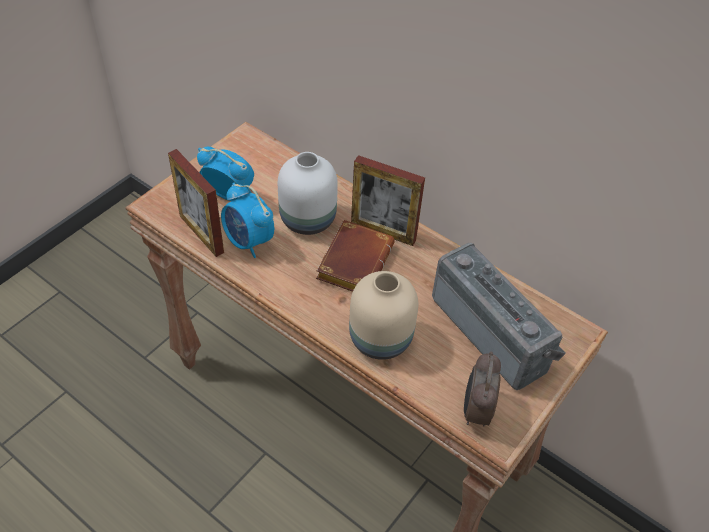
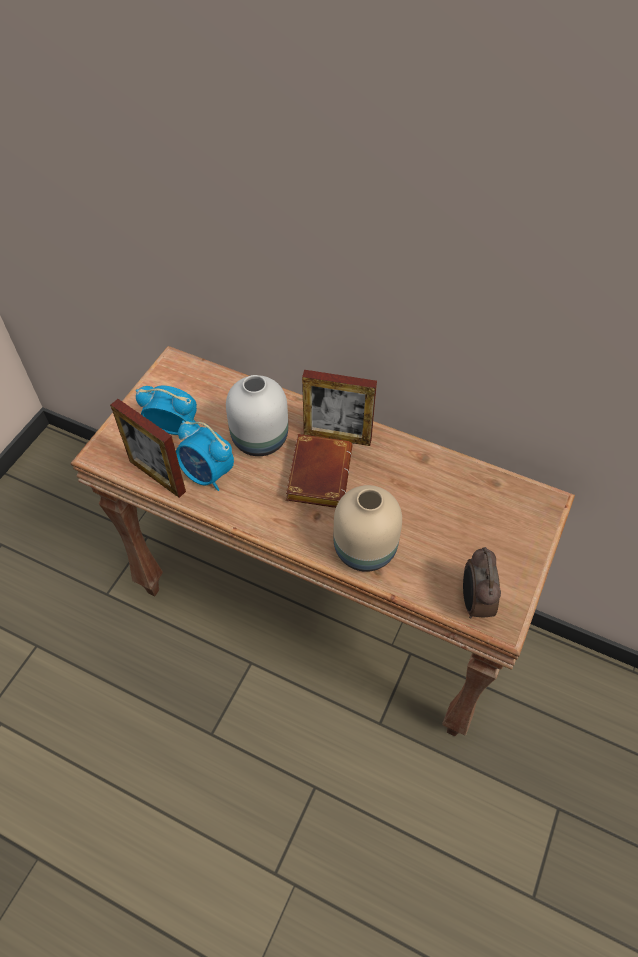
camera: 10 degrees left, 5 degrees up
radio [432,243,566,390] -> none

